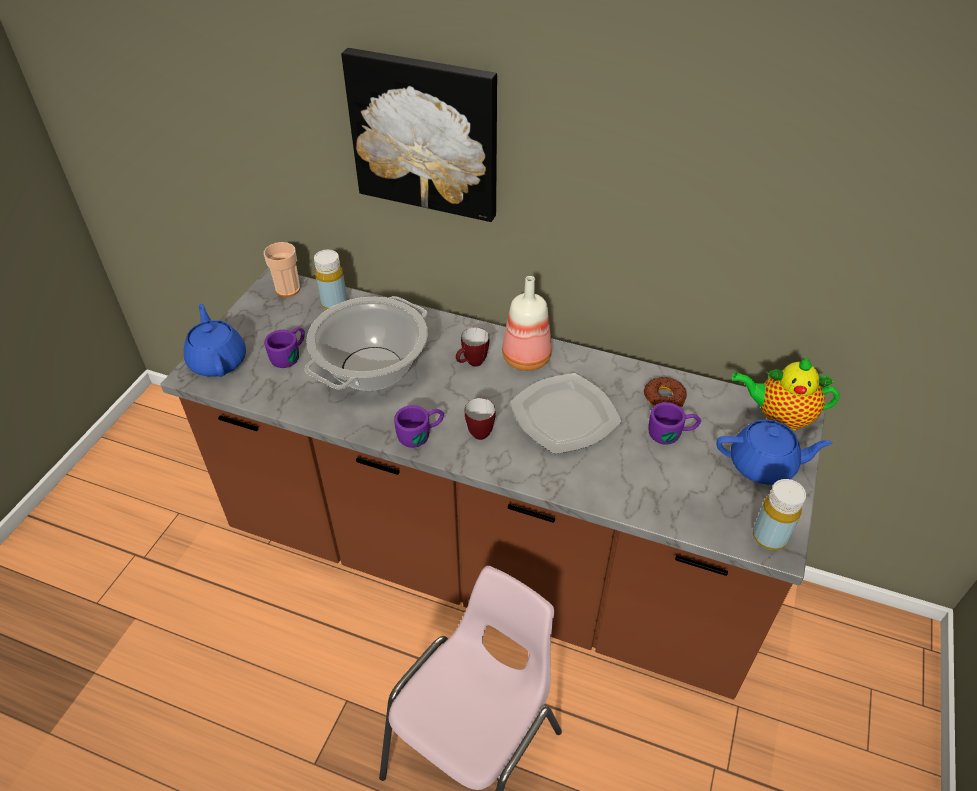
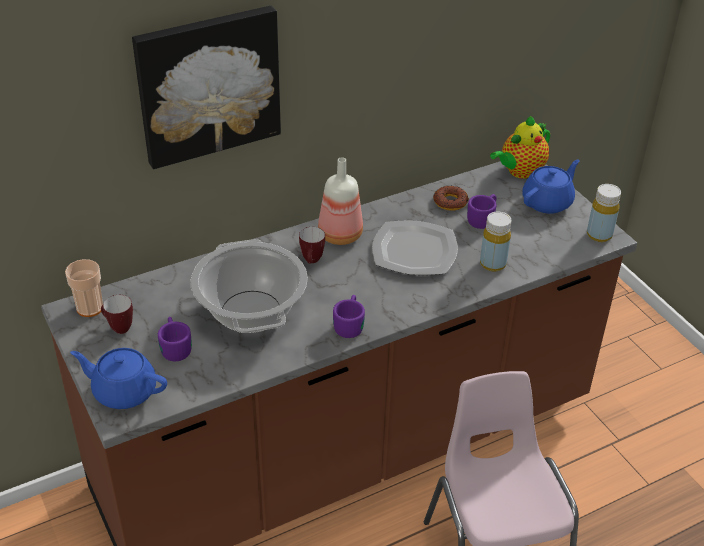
camera: 50 degrees left, 5 degrees down
yellow bottle [314,250,347,309] -> yellow bottle moved to [480,212,512,272]
mug [465,398,496,440] -> mug moved to [101,295,133,334]

